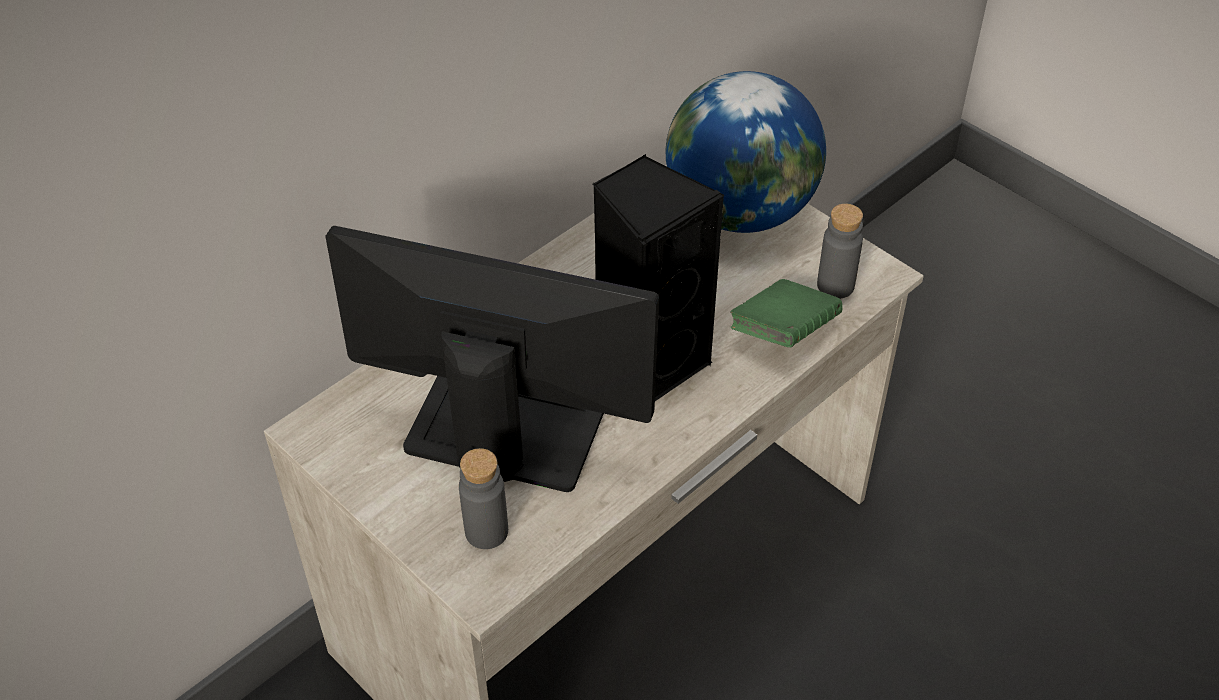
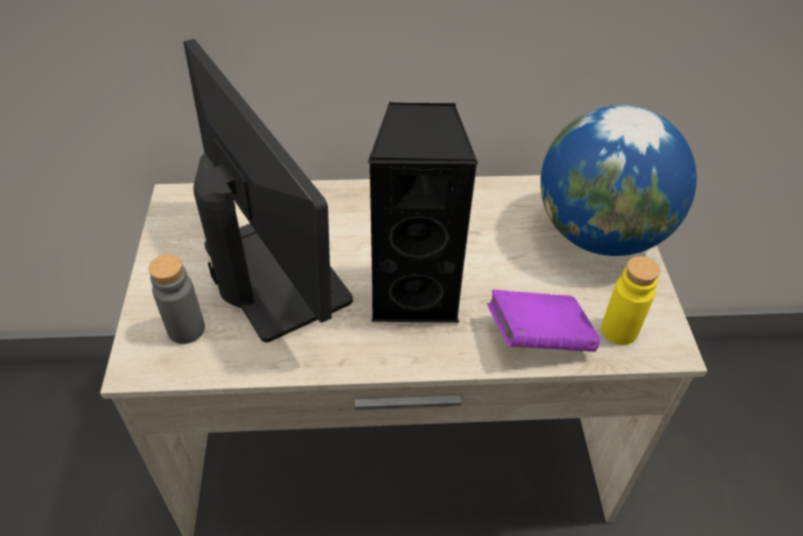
camera: 40 degrees right, 0 degrees up
green book [730,279,843,347] -> purple book [487,290,600,352]
grey bottle [817,204,863,299] -> yellow bottle [601,256,660,345]

